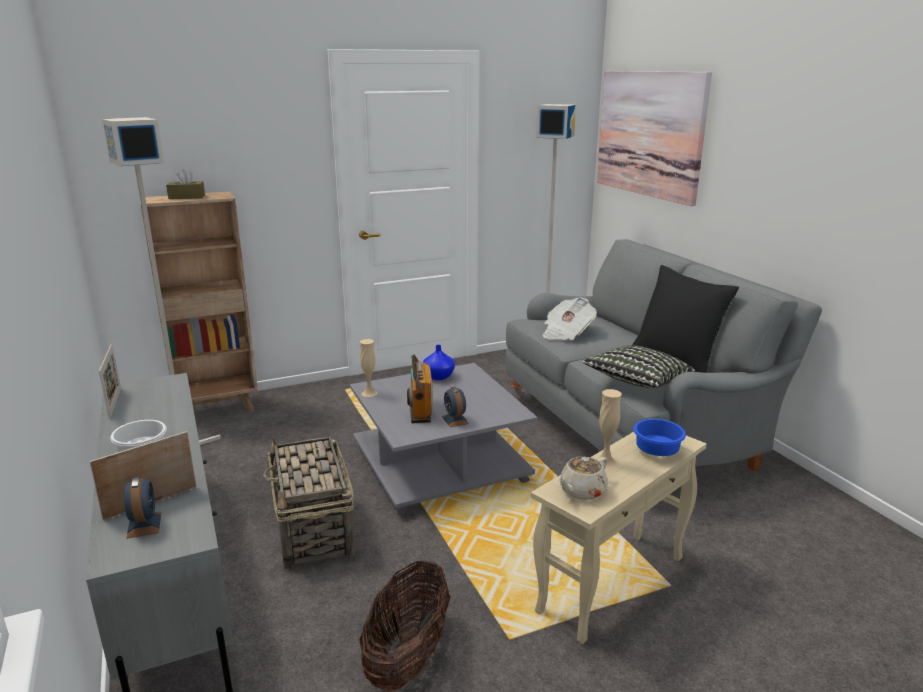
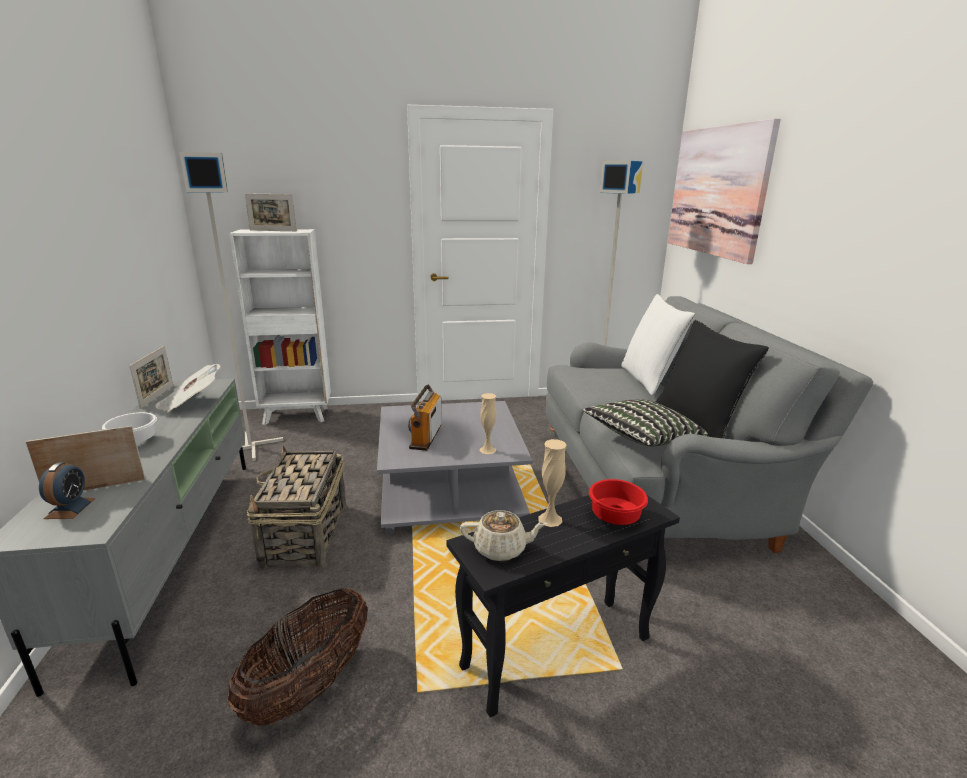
camera: 15 degrees right, 0 degrees up
brown bookcase [140,192,258,413] -> white bookcase [229,229,331,425]
brown tissue box [166,169,205,199] -> picture frame [245,193,297,231]
beige vase [360,339,377,397] -> beige vase moved to [480,393,496,454]
blue vase [423,345,455,380] -> none
alarm clock [442,387,469,427] -> none
beige side table [531,432,707,644] -> black side table [446,494,680,718]
newspaper [543,298,597,340] -> newspaper moved to [155,364,221,413]
beige teapot [558,456,608,500] -> beige teapot turned 150 degrees counterclockwise [460,510,547,561]
blue bowl [633,419,686,456] -> red bowl [589,479,648,525]
none -> white pillow [621,294,695,396]

